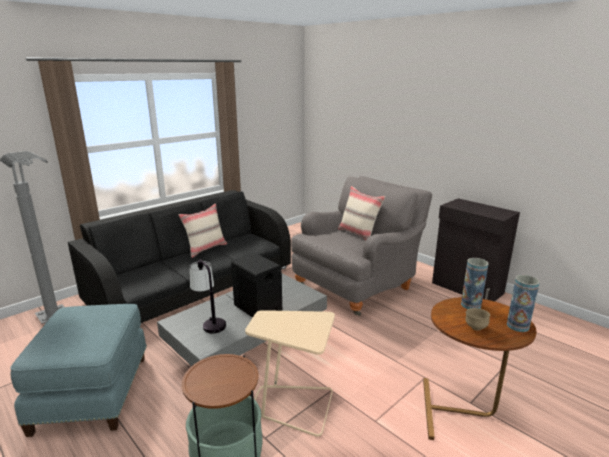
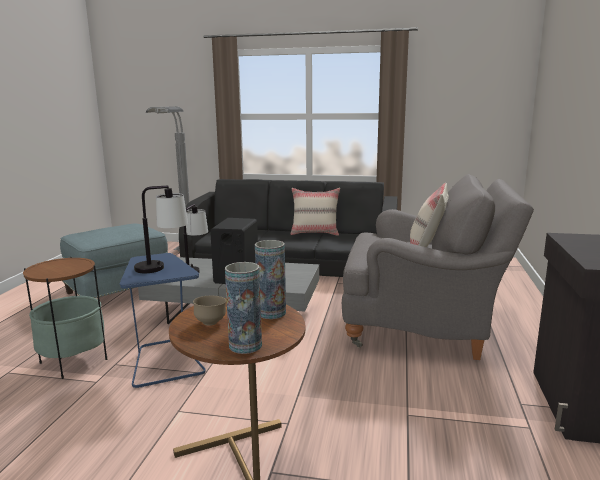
camera: 55 degrees right, 5 degrees down
beige side table [245,310,335,437] -> blue side table [119,253,206,388]
none -> table lamp [134,186,188,273]

